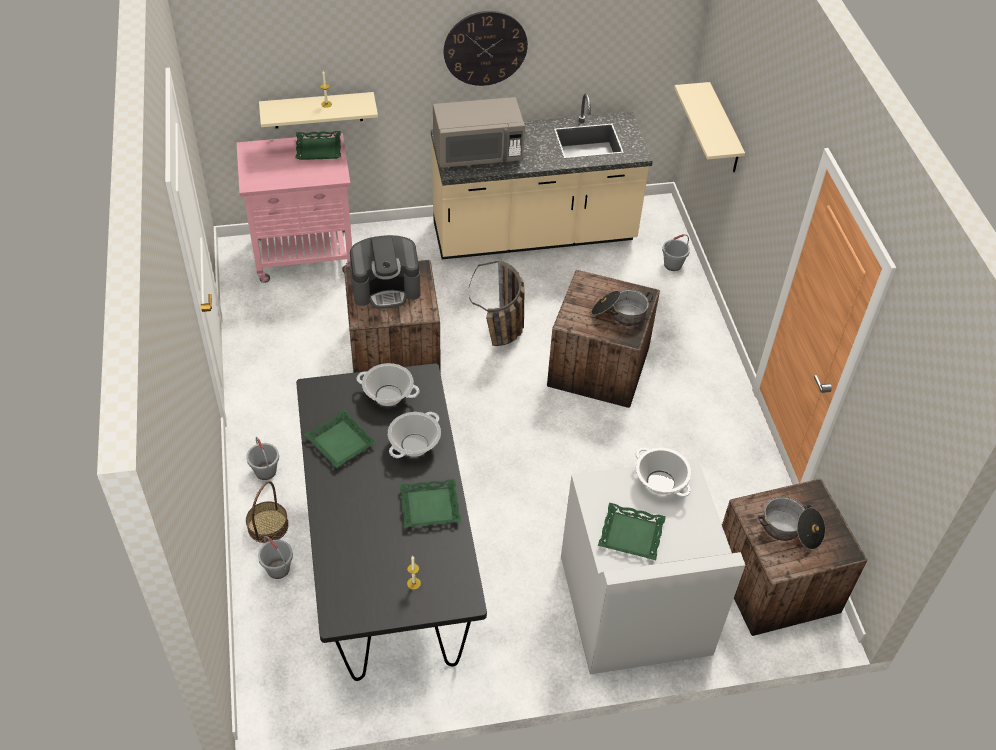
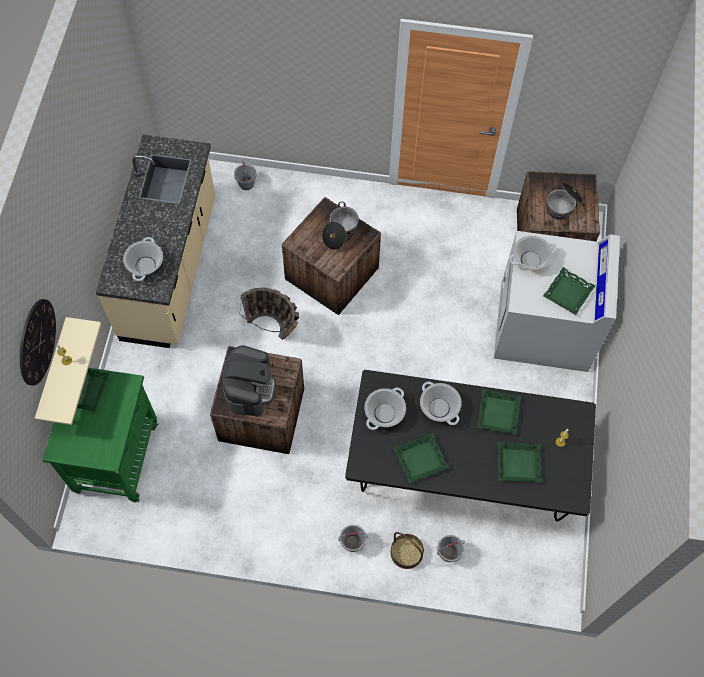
camera: 70 degrees left, 15 degrees up
pink cart [236,133,352,283] -> green cart [42,368,159,503]
grey microwave [433,97,525,168] -> cooking pot [123,237,163,281]
wall clock [444,11,528,86] -> wall clock moved to [20,299,56,386]
beige shelf [674,82,745,172] -> none
none -> green tray [498,442,542,482]

